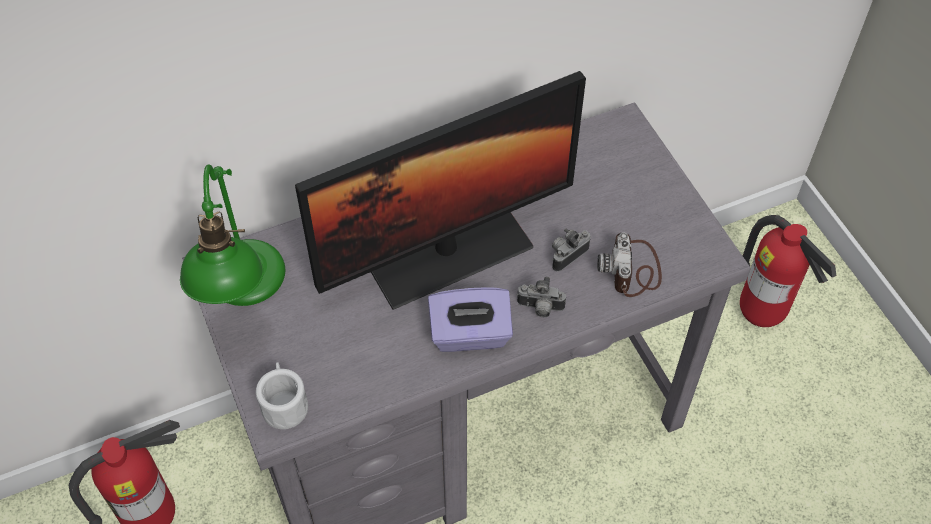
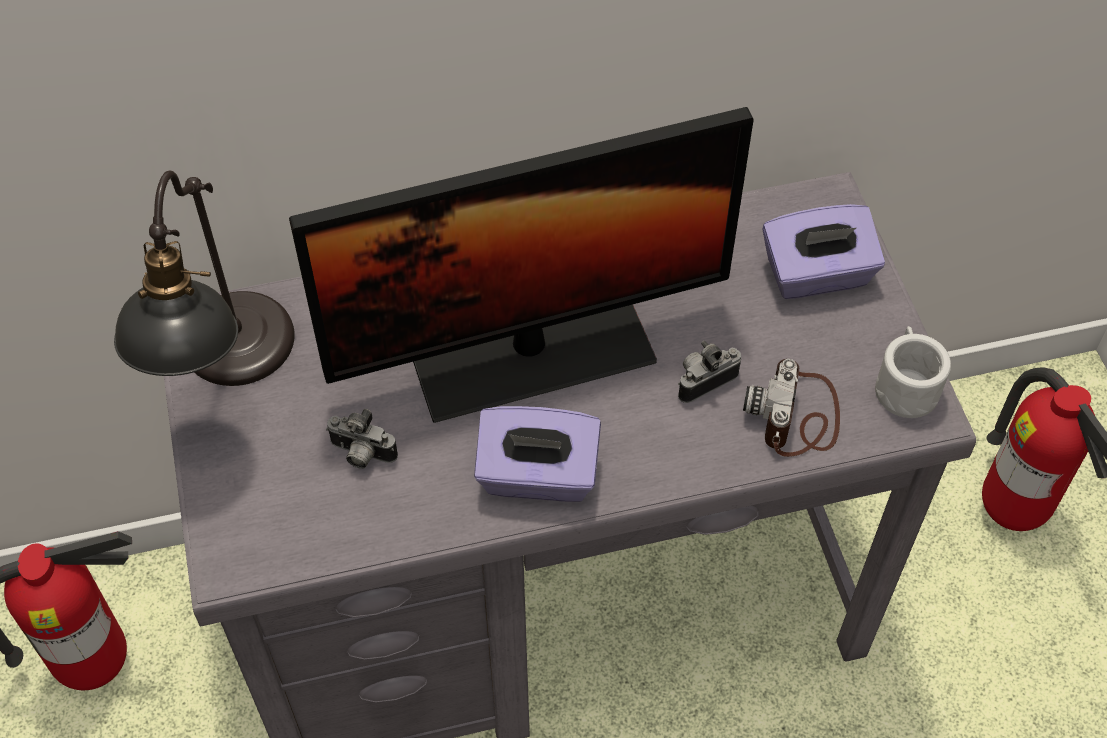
camera: 10 degrees right, 0 degrees up
green table lamp [180,164,285,306] -> grey table lamp [114,171,295,386]
white mug [256,362,308,429] -> white mug moved to [875,326,951,418]
camera [517,277,566,317] -> camera moved to [326,409,398,469]
none -> purple tissue box [763,204,885,299]

